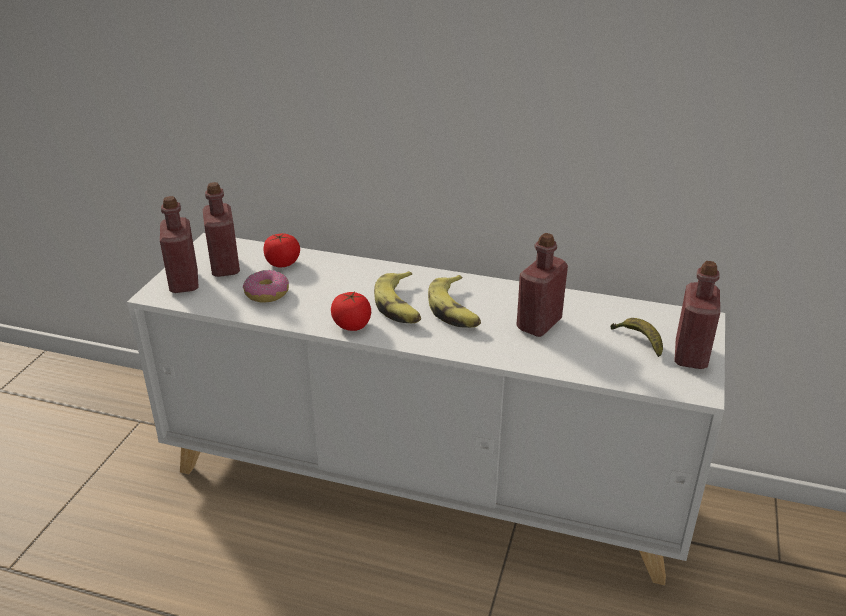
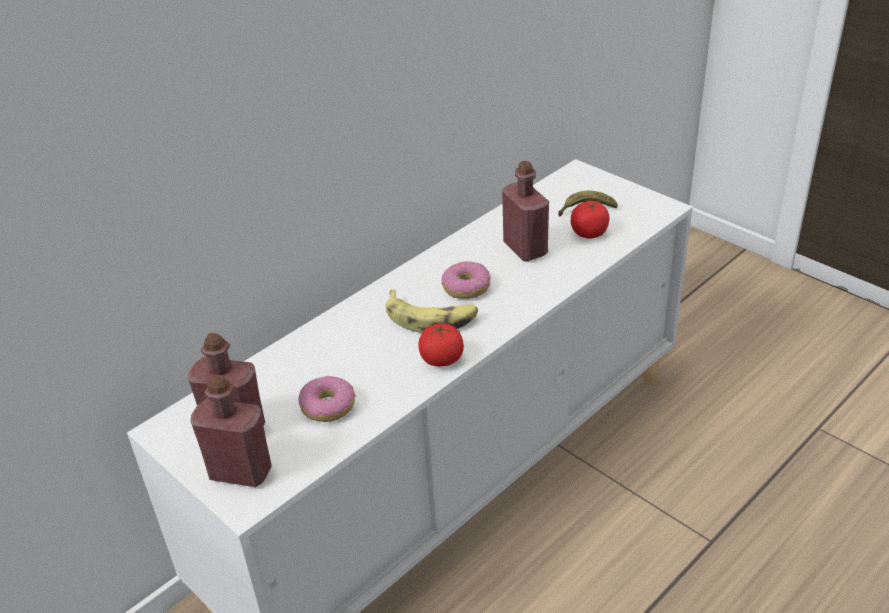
camera: 60 degrees left, 5 degrees up
tomato [263,233,300,268] -> tomato moved to [571,201,610,239]
banana [428,275,481,328] -> donut [442,261,490,299]
red bottle [674,261,720,369] -> none

